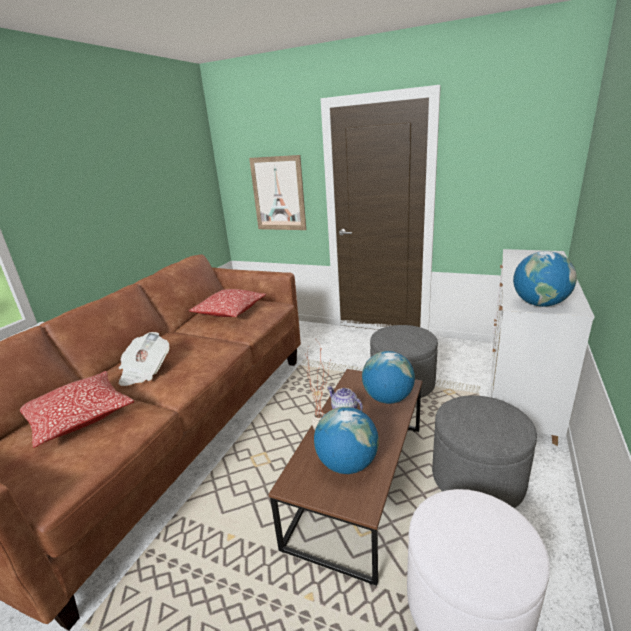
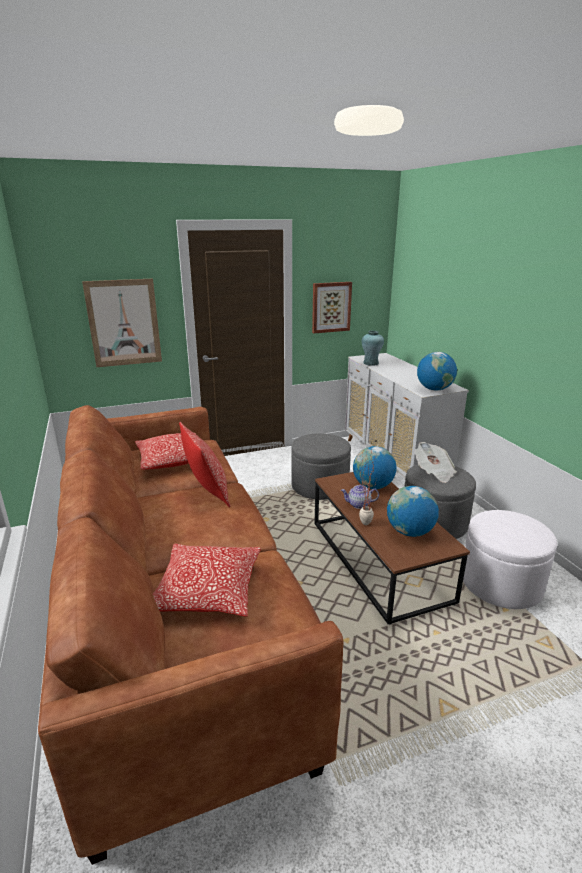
camera: 45 degrees left, 0 degrees up
newspaper [119,332,170,386] -> newspaper moved to [414,442,457,483]
none -> pillow [179,422,231,508]
none -> picture [312,282,352,333]
none -> turquoise vase [362,331,384,366]

